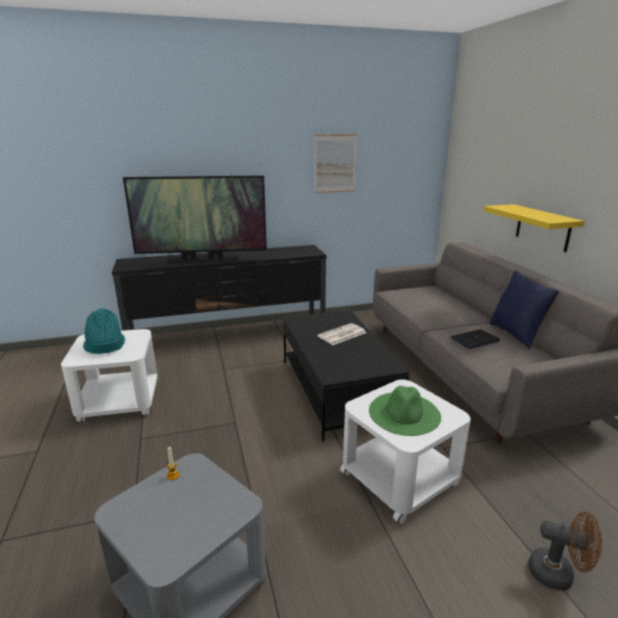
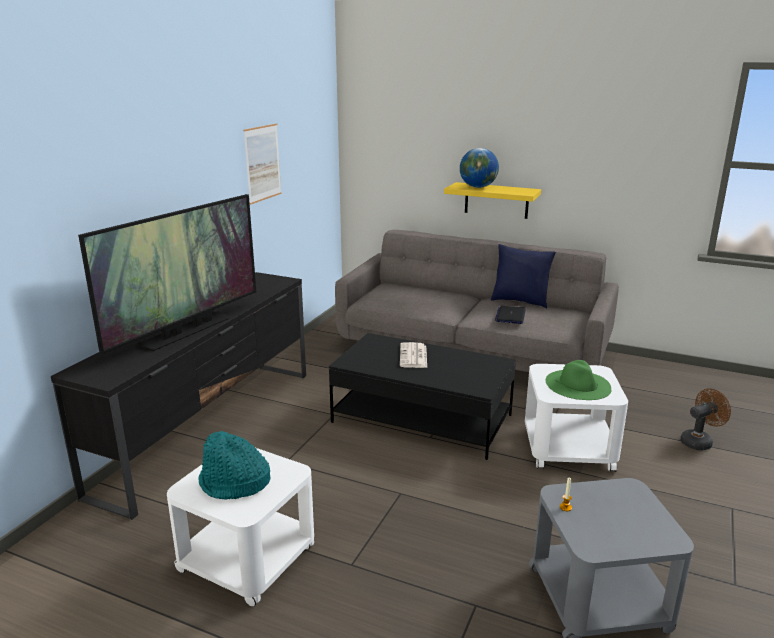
camera: 50 degrees left, 0 degrees up
none -> globe [460,148,499,188]

